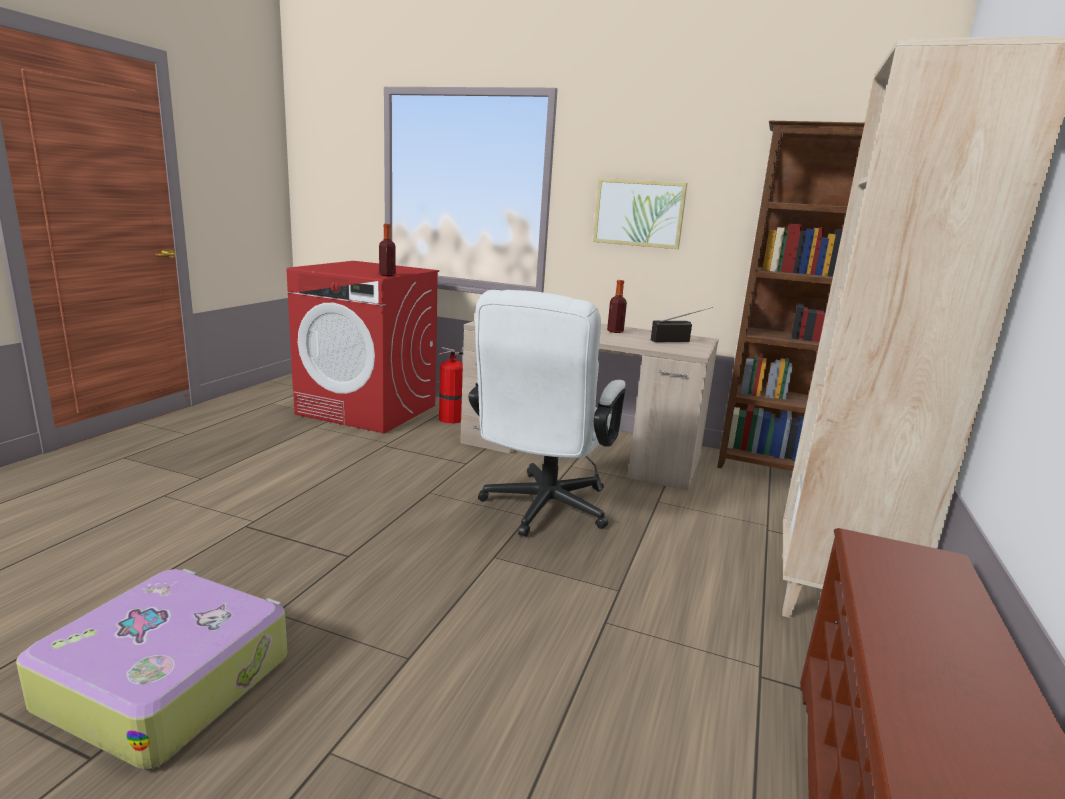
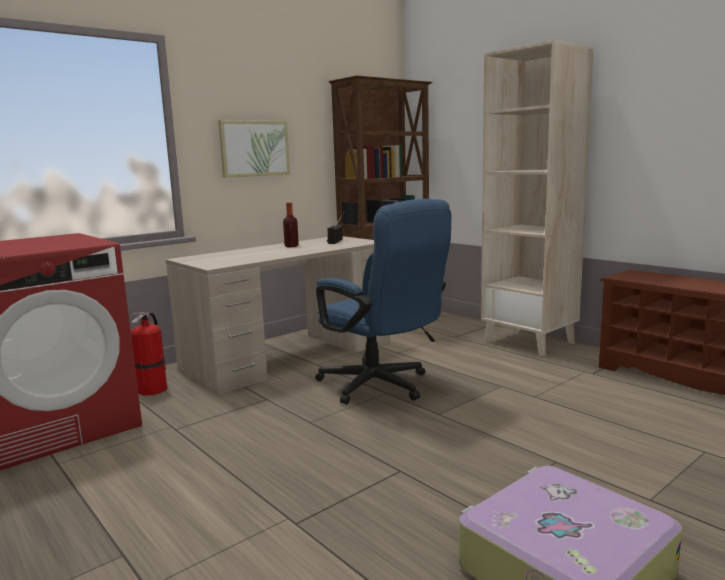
camera: 60 degrees left, 5 degrees down
bottle [379,224,396,276] -> none
white office chair [469,290,626,537] -> blue office chair [315,199,451,404]

